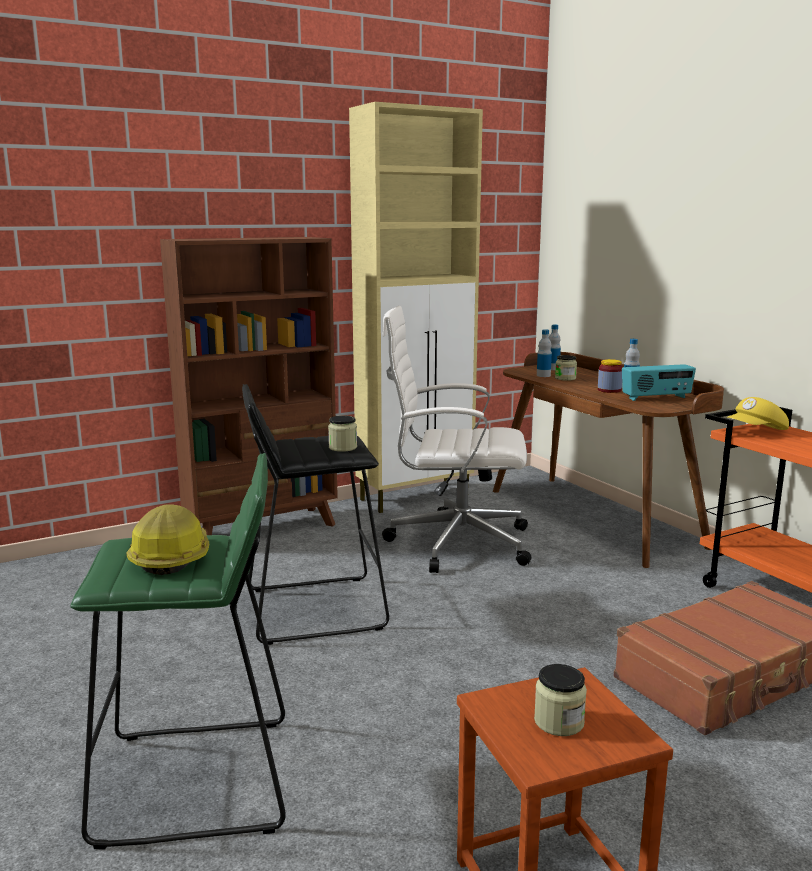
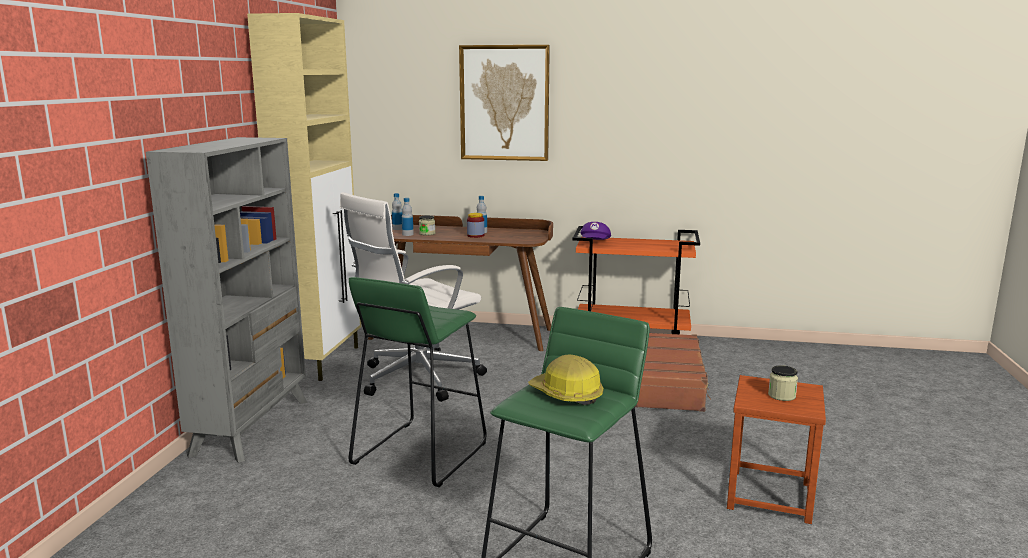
camera: 50 degrees left, 0 degrees up
brown bookcase [160,237,338,535] -> grey bookcase [146,137,307,463]
black stool [242,384,389,645] -> green stool [349,277,487,487]
jar [328,415,357,452] -> none
radio [622,364,696,401] -> none
yellow cap [727,397,789,430] -> purple cap [580,222,611,240]
none -> picture [459,45,550,161]

